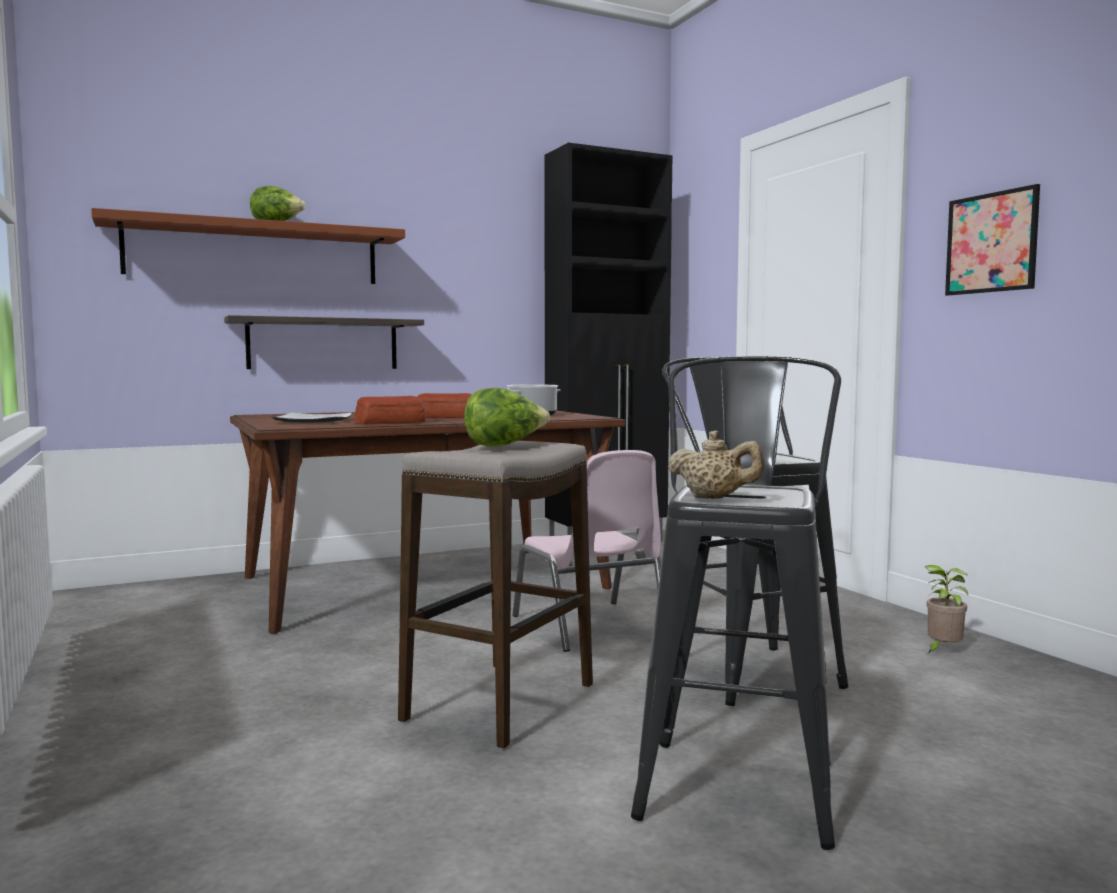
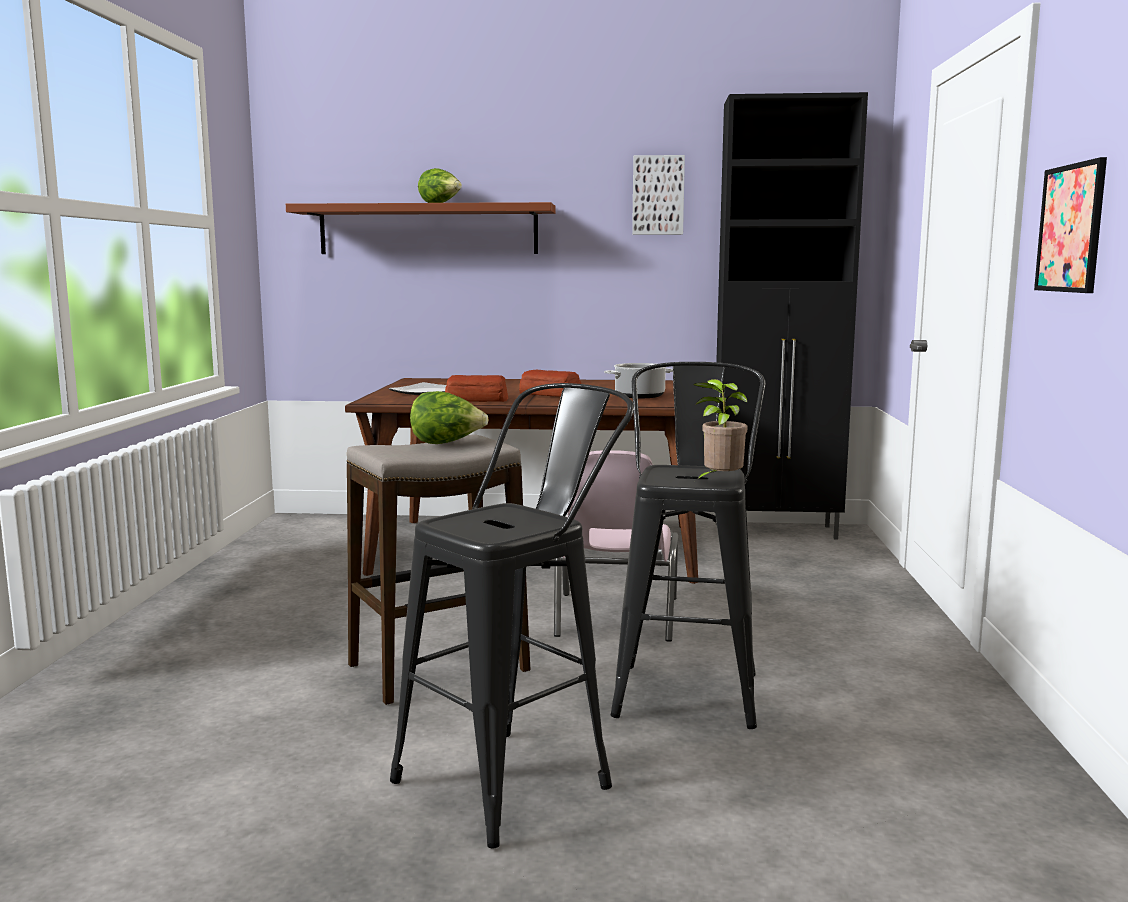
camera: 30 degrees right, 5 degrees up
shelf [224,315,424,369] -> none
beige teapot [668,430,764,499] -> none
potted plant [925,565,968,653] -> potted plant moved to [693,379,748,481]
none -> picture [632,155,685,235]

